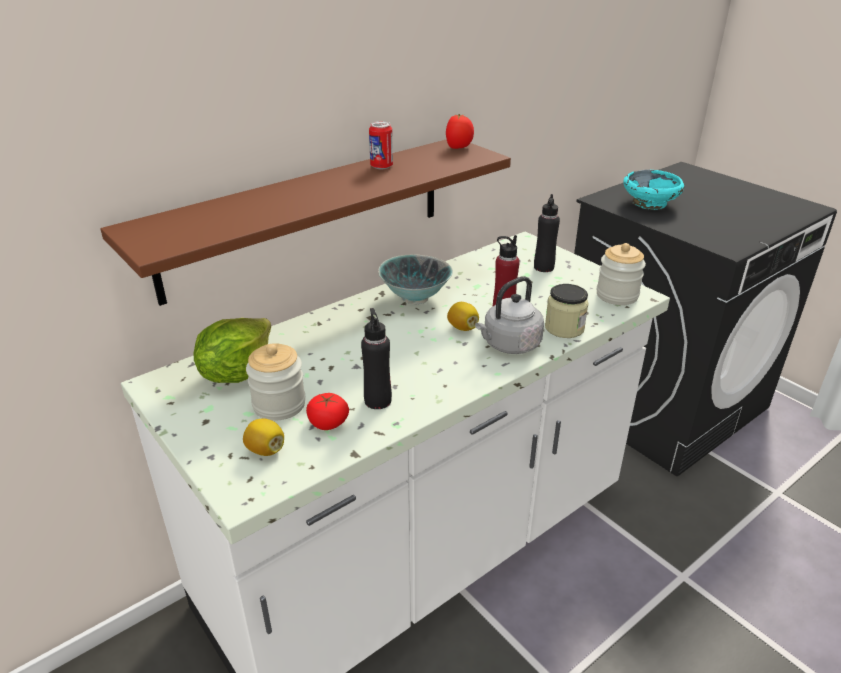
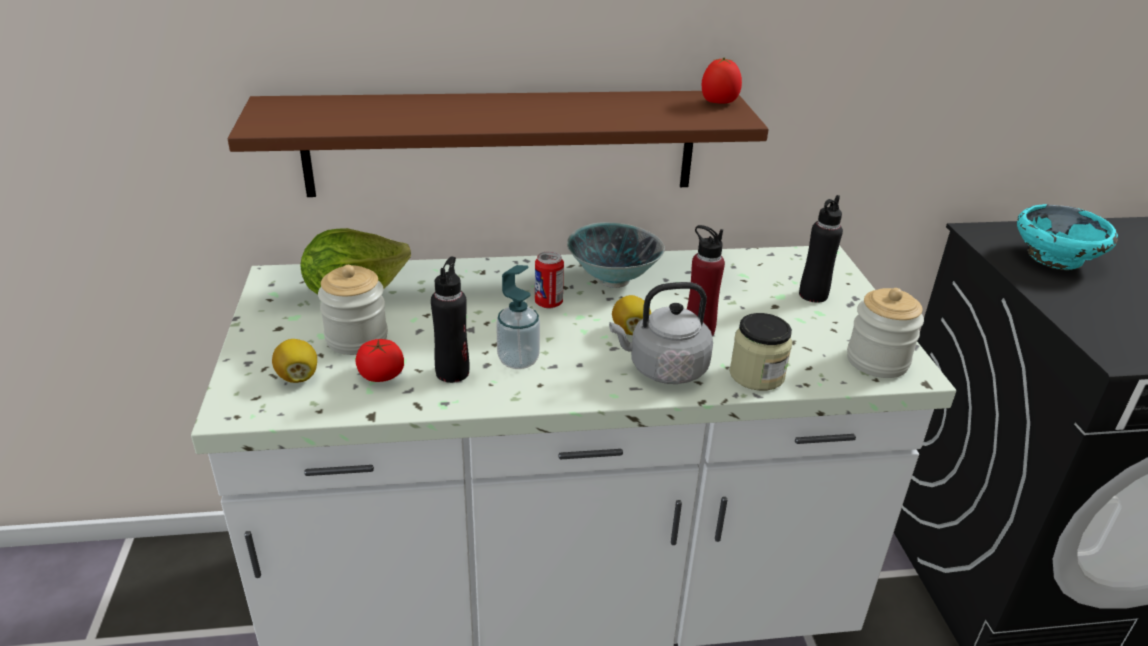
camera: 30 degrees right, 0 degrees up
can [369,121,393,169] -> can moved to [535,251,564,308]
none -> soap dispenser [496,265,540,369]

